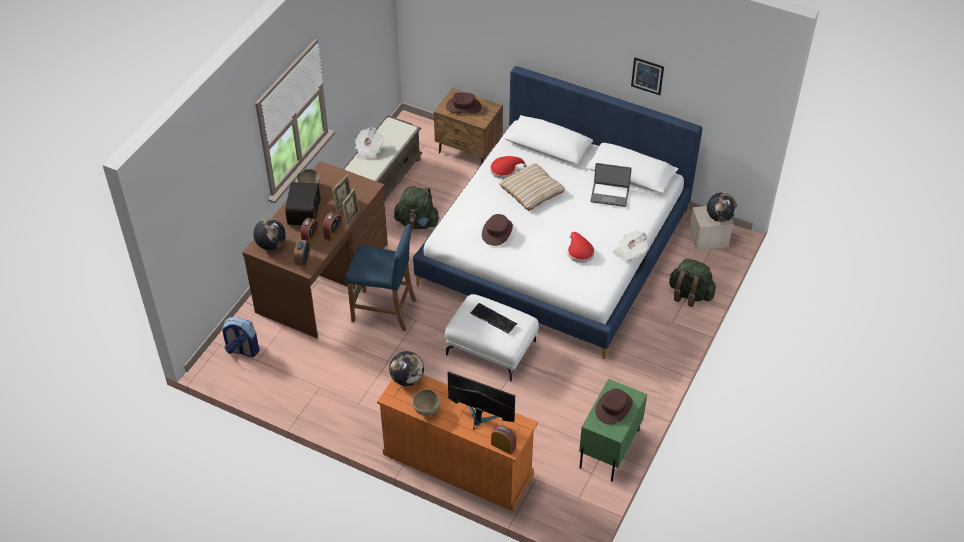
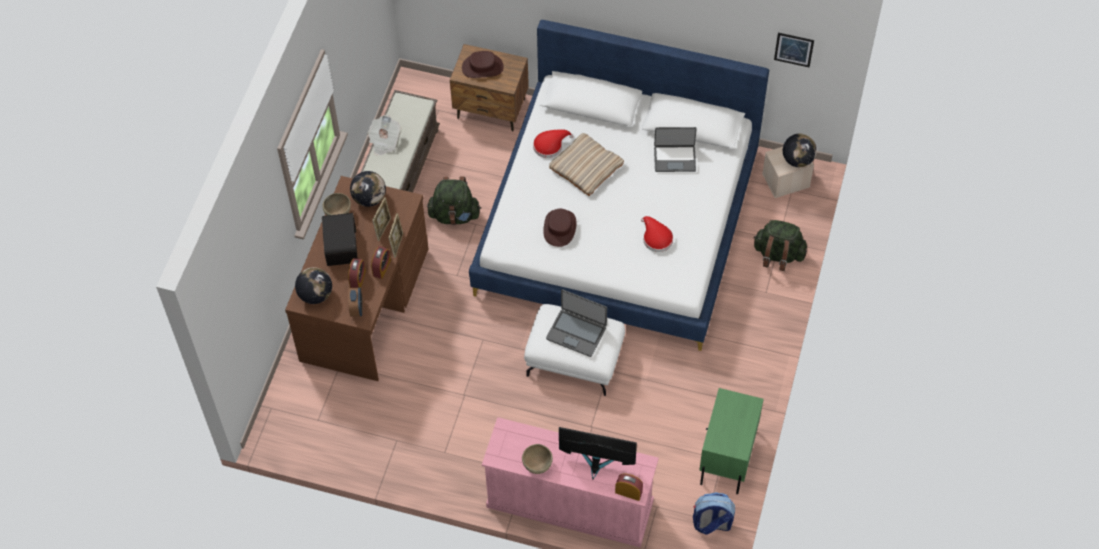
camera: 10 degrees left, 10 degrees up
backpack [222,317,260,357] -> backpack moved to [693,492,735,535]
blue stool [346,224,416,331] -> none
orange dresser [377,375,538,511] -> pink dresser [482,417,659,547]
globe [389,351,424,386] -> globe moved to [350,171,386,207]
keyboard [470,303,517,334] -> laptop [546,289,607,357]
brown hat [595,389,633,425] -> none
newspaper [613,230,648,262] -> none
picture [631,57,664,95] -> picture moved to [774,33,814,67]

